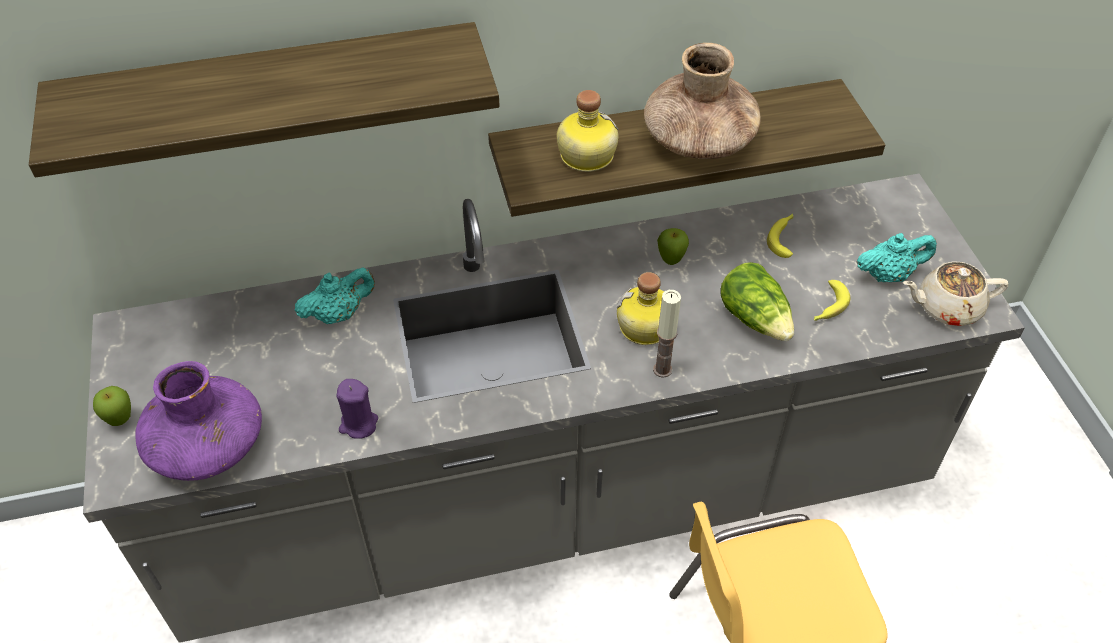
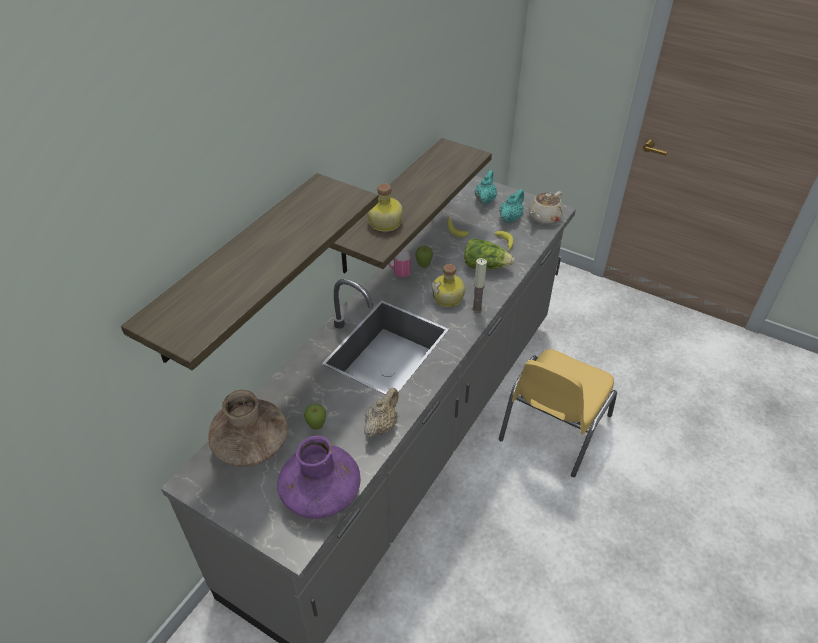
camera: 45 degrees left, 5 degrees down
apple [93,386,131,426] -> apple moved to [304,404,326,430]
turquoise teapot [294,268,375,324] -> turquoise teapot moved to [475,170,497,204]
purple candle [337,379,378,439] -> beige teapot [364,388,399,437]
brown vase [644,43,761,159] -> brown vase moved to [208,390,287,466]
none -> pink mug [389,251,411,277]

